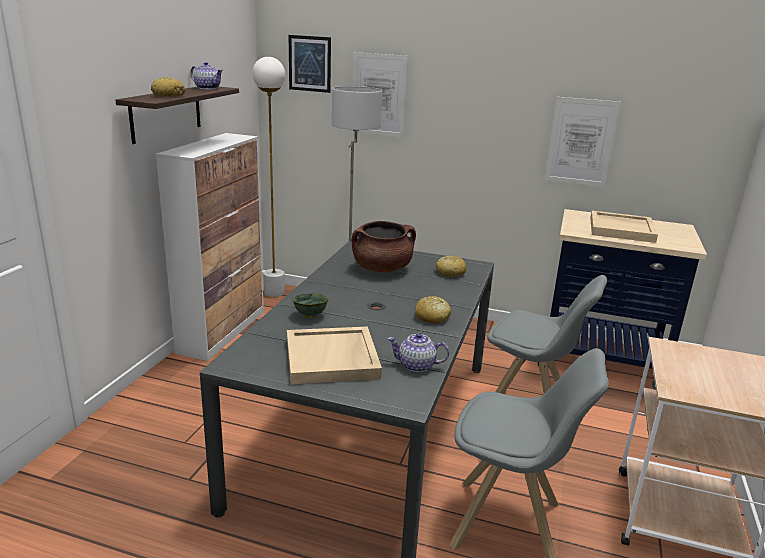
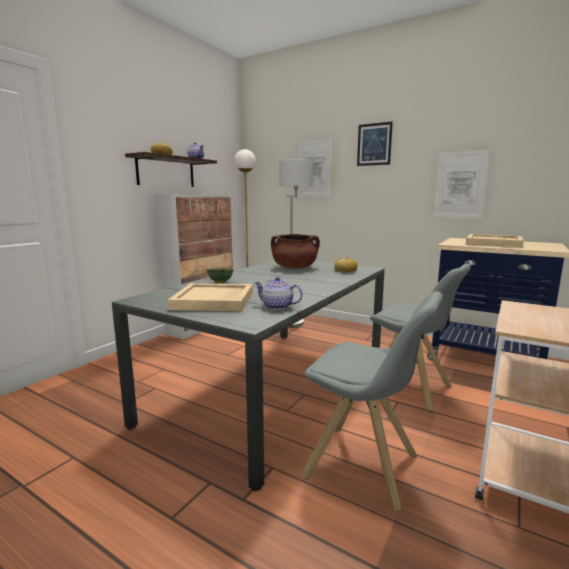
camera: 15 degrees right, 10 degrees down
picture [289,35,331,93] -> picture moved to [357,122,393,166]
bread [415,296,451,323] -> none

